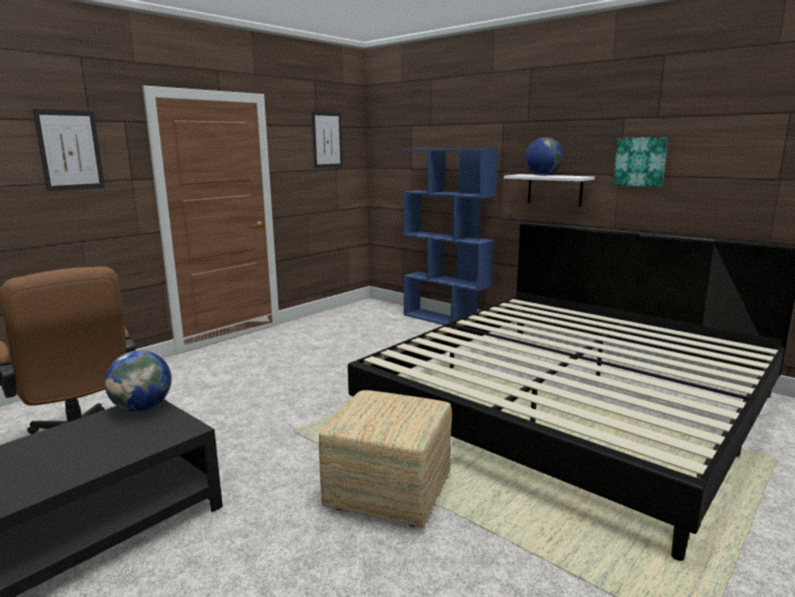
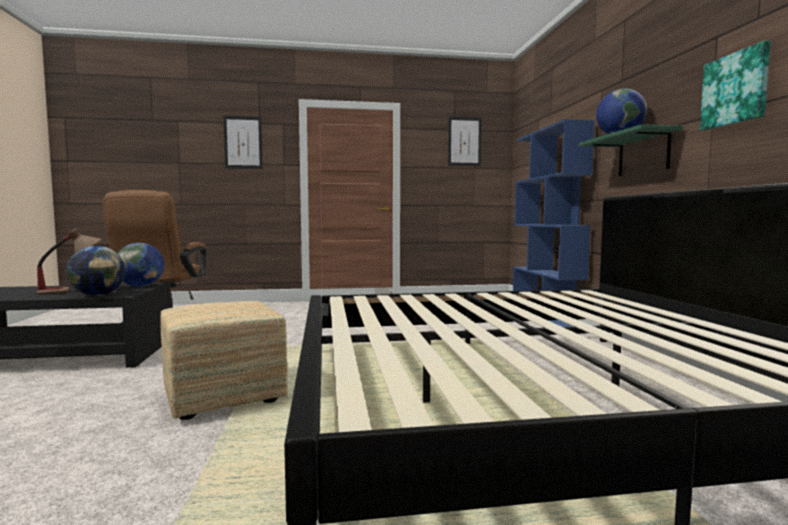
camera: 40 degrees right, 10 degrees down
white shelf [504,174,595,206] -> green shelf [579,124,683,176]
none -> table lamp [36,229,102,295]
none -> globe [66,246,125,296]

